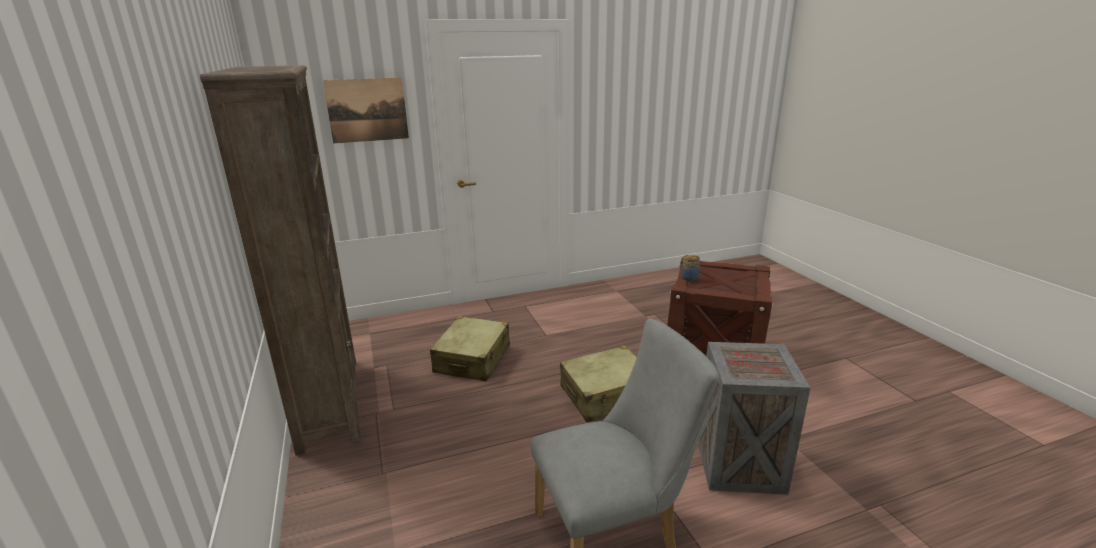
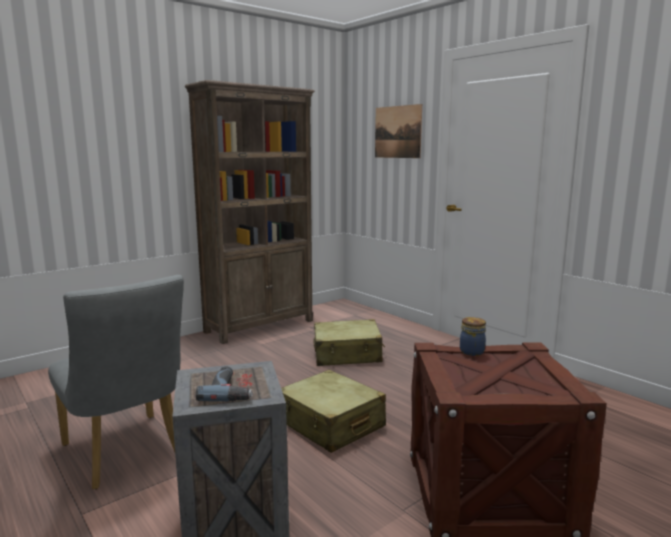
camera: 70 degrees right, 10 degrees down
none -> power drill [196,366,253,401]

